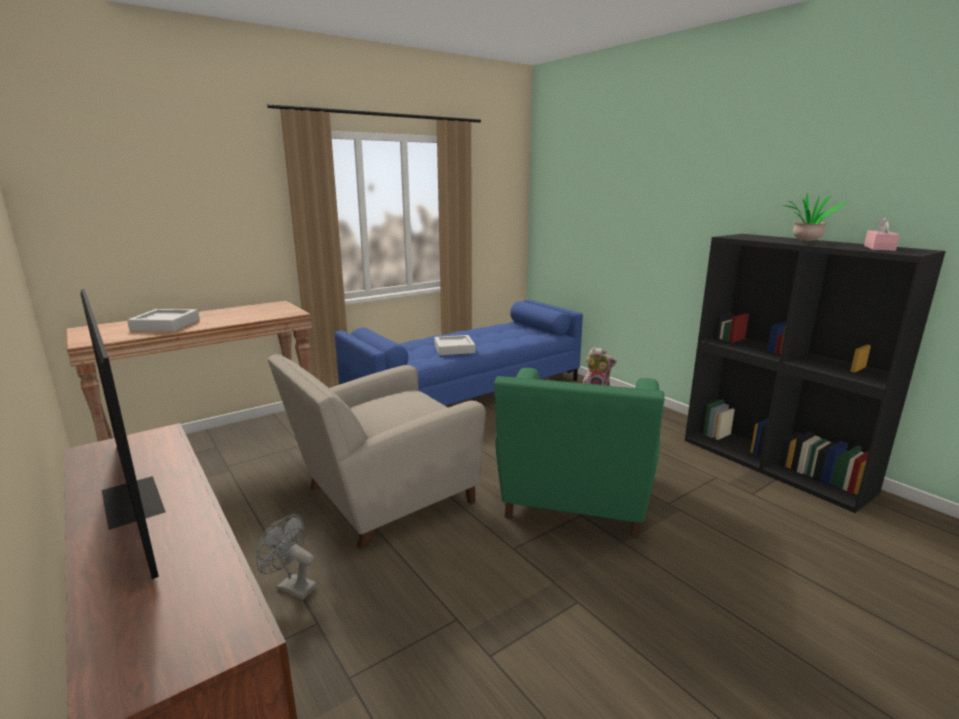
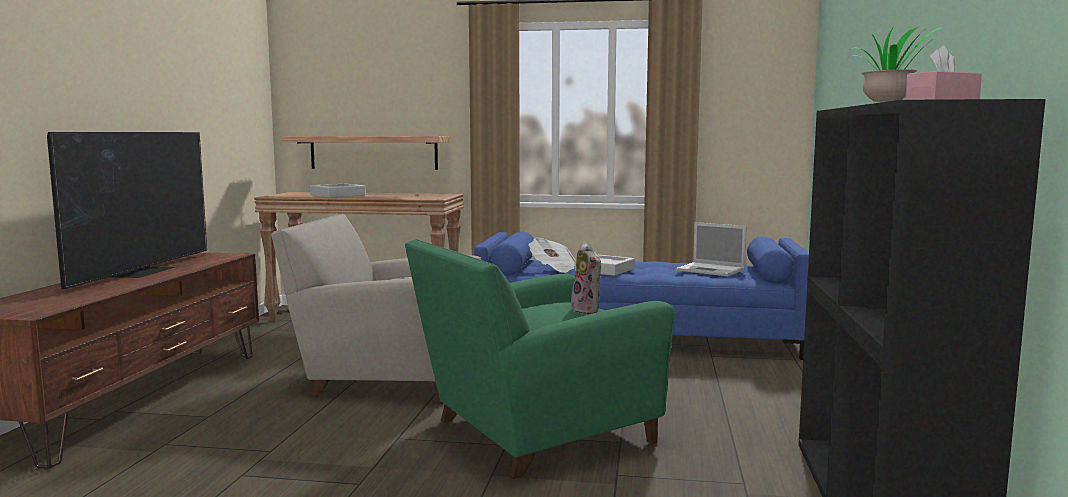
camera: 45 degrees right, 10 degrees down
grey fan [256,514,317,600] -> none
none -> shelf [282,136,450,170]
none -> newspaper [528,238,575,273]
none -> laptop [676,222,747,276]

